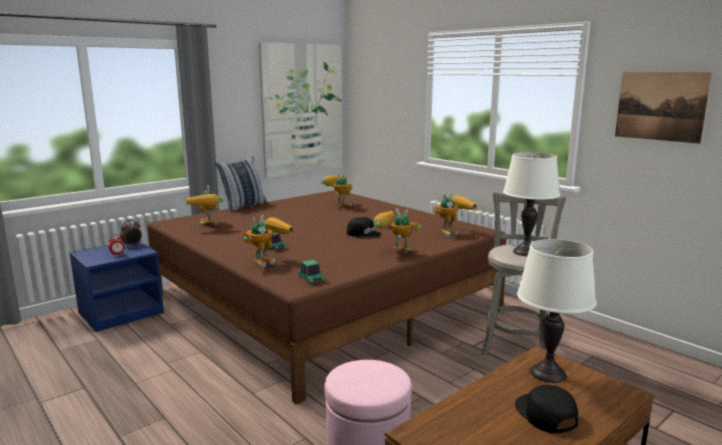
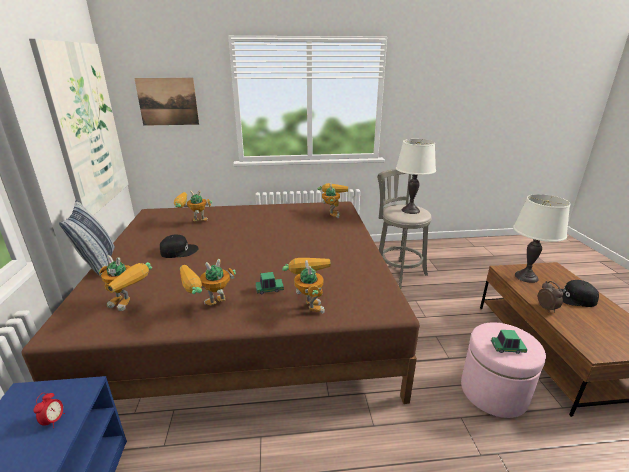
camera: 55 degrees left, 10 degrees up
alarm clock [120,220,142,246] -> alarm clock moved to [538,281,563,312]
toy car [298,260,325,283] -> toy car moved to [491,330,527,354]
black cap [347,217,382,239] -> black cap moved to [160,235,199,258]
toy robot [374,208,421,251] -> toy robot moved to [180,259,236,305]
picture [615,72,712,144] -> picture moved to [134,78,199,126]

